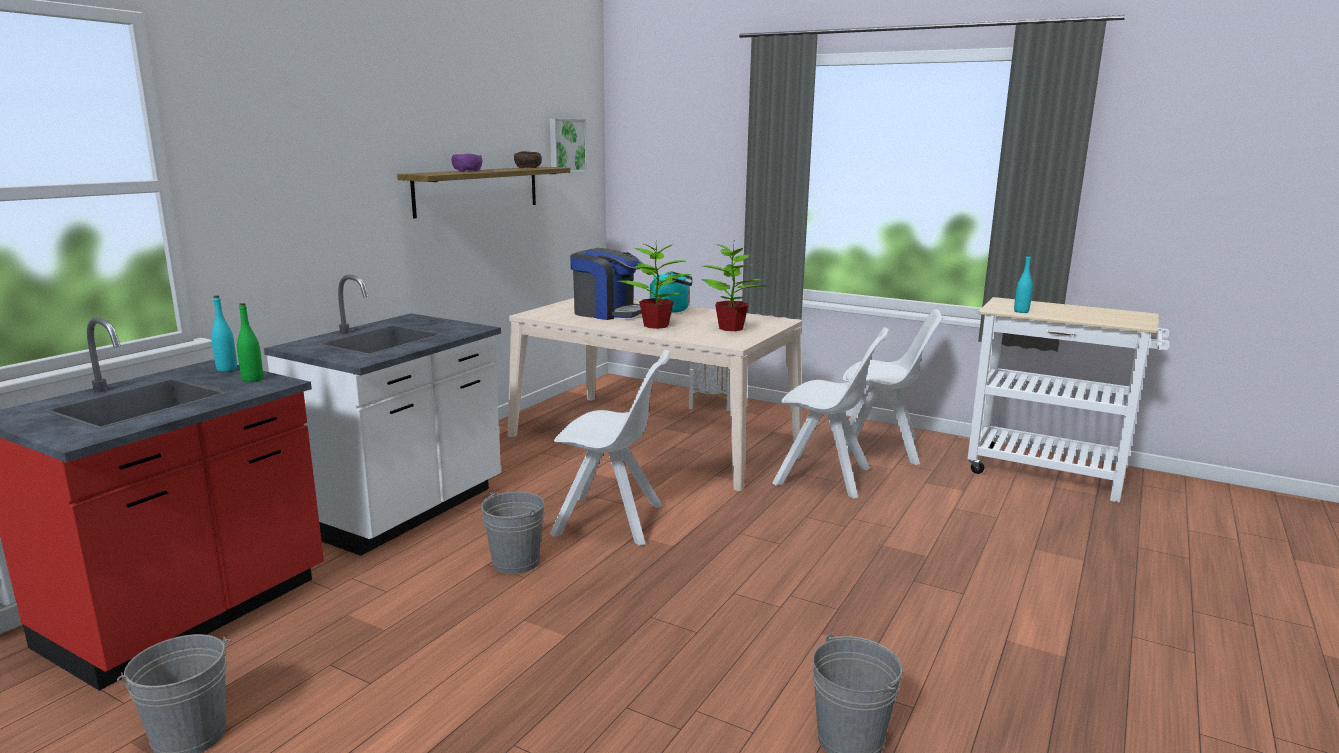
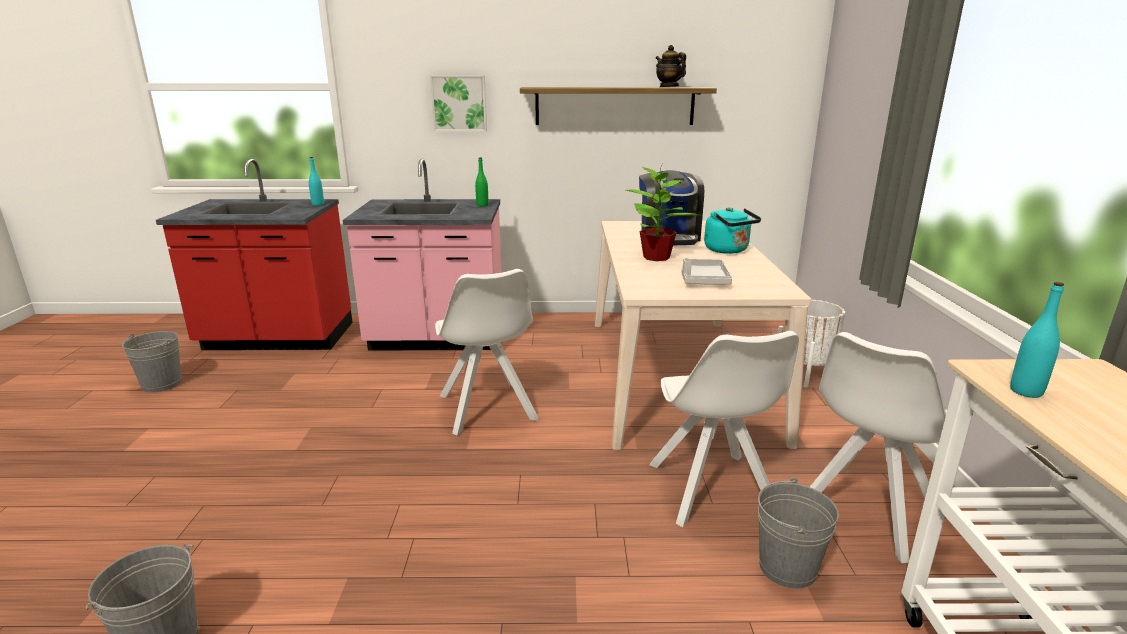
camera: 60 degrees right, 5 degrees up
green bottle [237,303,263,382] -> green bottle moved to [475,157,488,206]
white counter [264,275,501,556] -> pink counter [343,159,501,350]
purple bowl [451,154,483,172] -> none
grey bucket [481,491,544,574] -> grey bucket moved to [758,478,839,589]
brown bowl [514,151,542,168] -> teapot [656,45,686,87]
picture [550,118,587,174] -> picture moved to [430,75,487,132]
potted plant [701,242,767,331] -> grey tray [682,258,732,284]
white chair [843,309,943,465] -> white chair turned 60 degrees clockwise [810,332,947,563]

